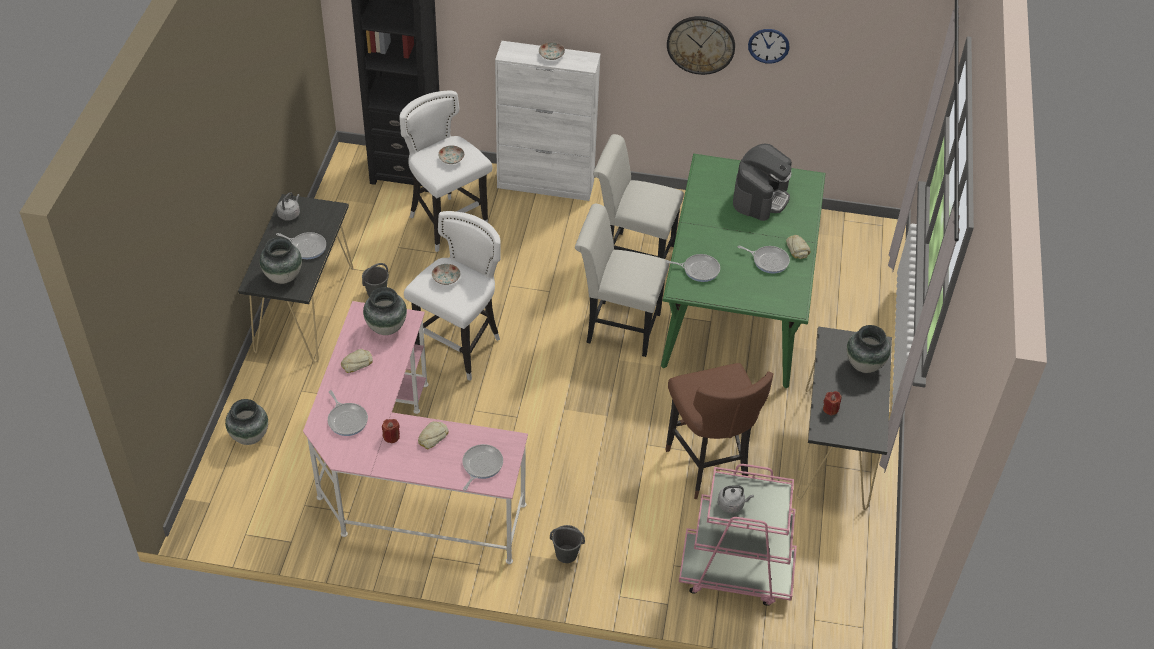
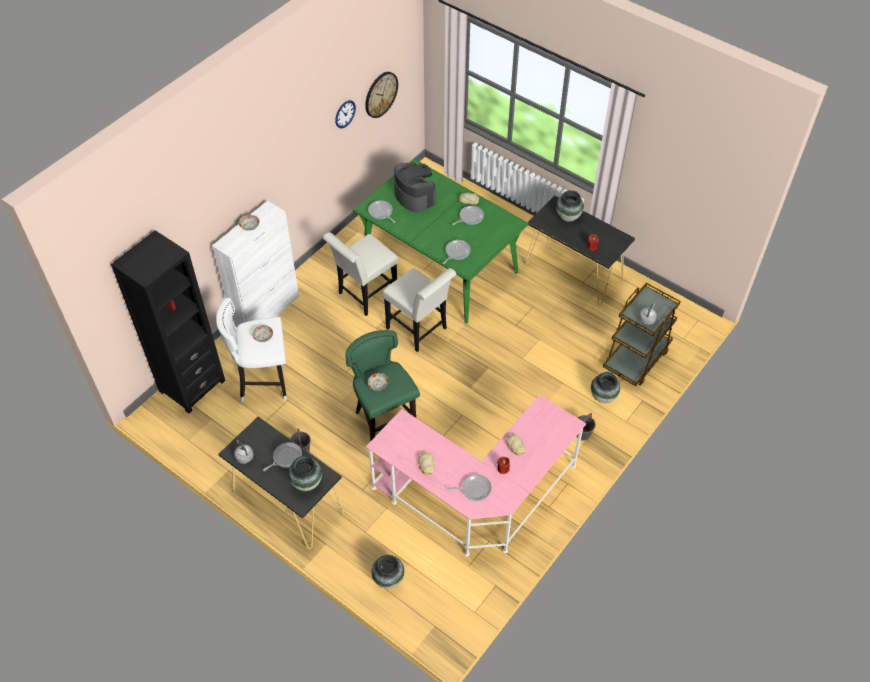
camera: 60 degrees left, 5 degrees up
vase [363,287,407,335] -> vase moved to [591,372,620,403]
white stool [404,211,501,381] -> green stool [345,330,420,441]
frying pan [462,444,503,491] -> frying pan moved to [368,200,396,223]
white chair [575,204,669,357] -> white chair turned 90 degrees counterclockwise [383,268,456,352]
brown stool [665,363,774,499] -> none
wall clock [667,16,735,75] -> wall clock moved to [365,72,398,118]
pink cart [679,464,797,606] -> brown cart [603,283,681,386]

